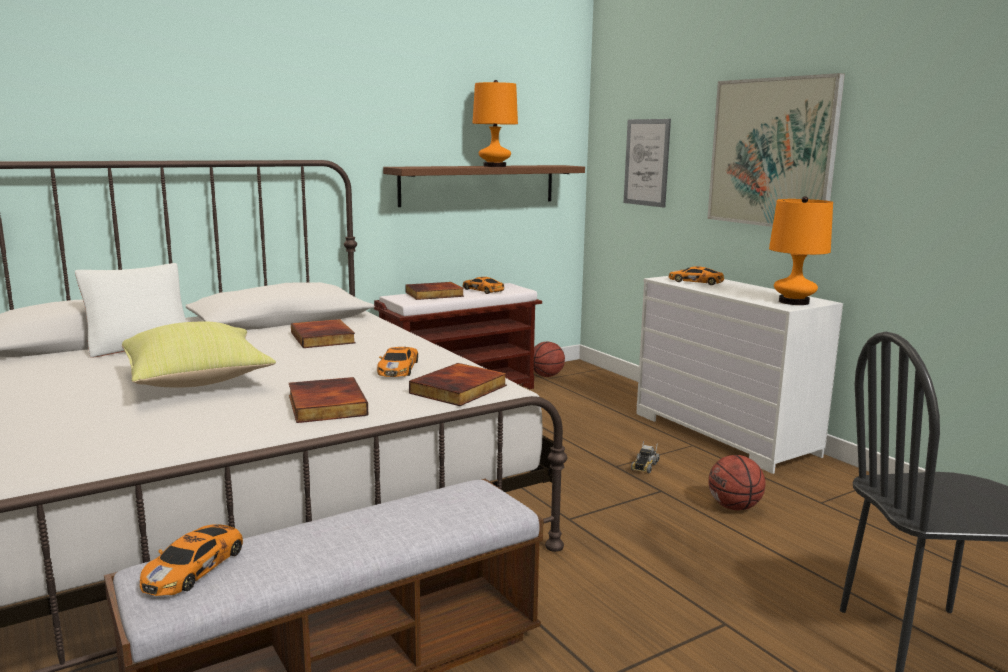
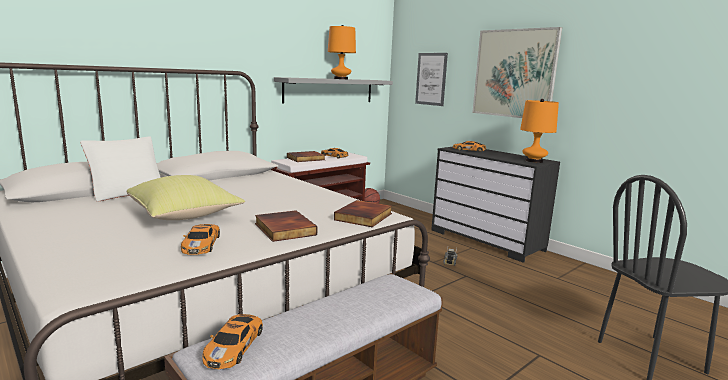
camera: 10 degrees left, 0 degrees up
book [291,319,356,348] -> none
toy car [377,347,418,377] -> toy car moved to [181,224,220,255]
brown shelf [383,165,585,207] -> grey shelf [274,77,393,103]
white dresser [636,276,843,474] -> black dresser [431,147,560,263]
basketball [709,455,765,510] -> none

